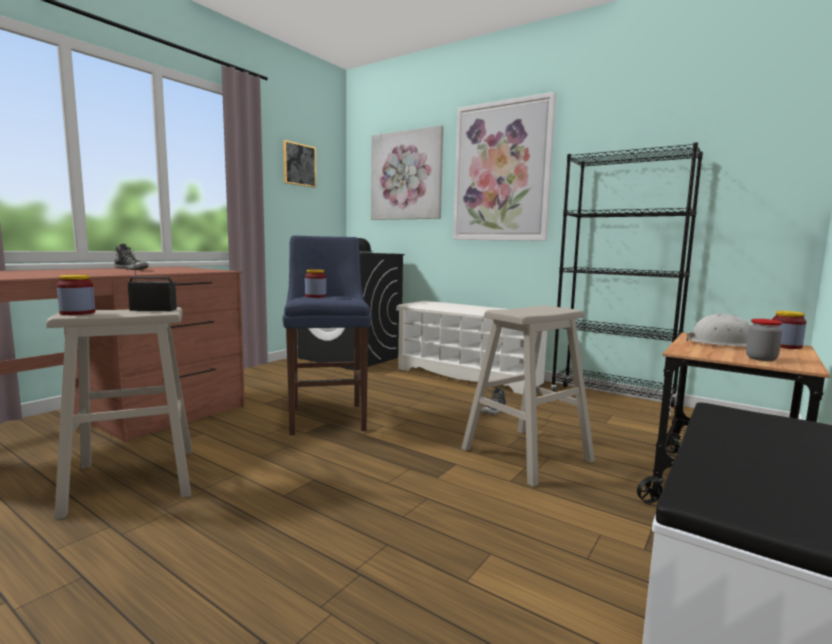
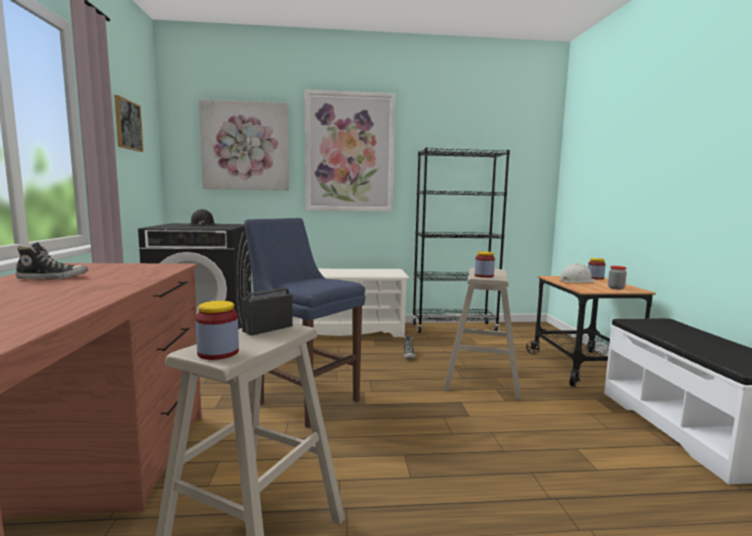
camera: 40 degrees left, 0 degrees up
jar [305,269,326,298] -> jar moved to [475,252,495,278]

